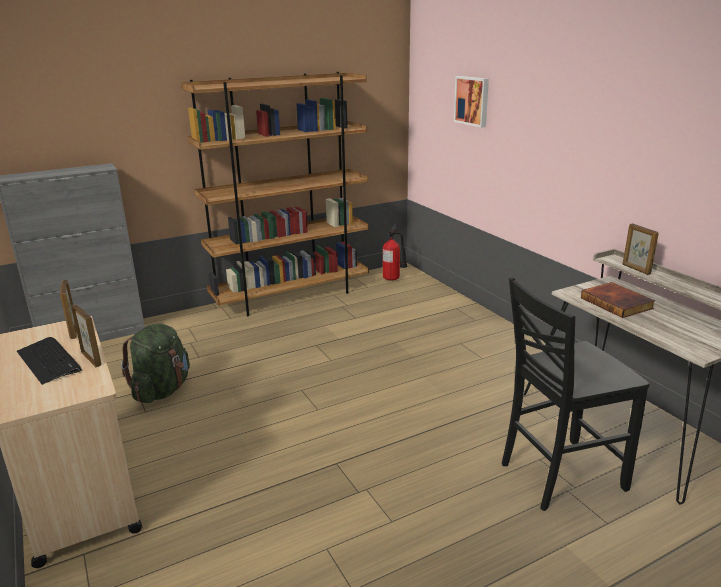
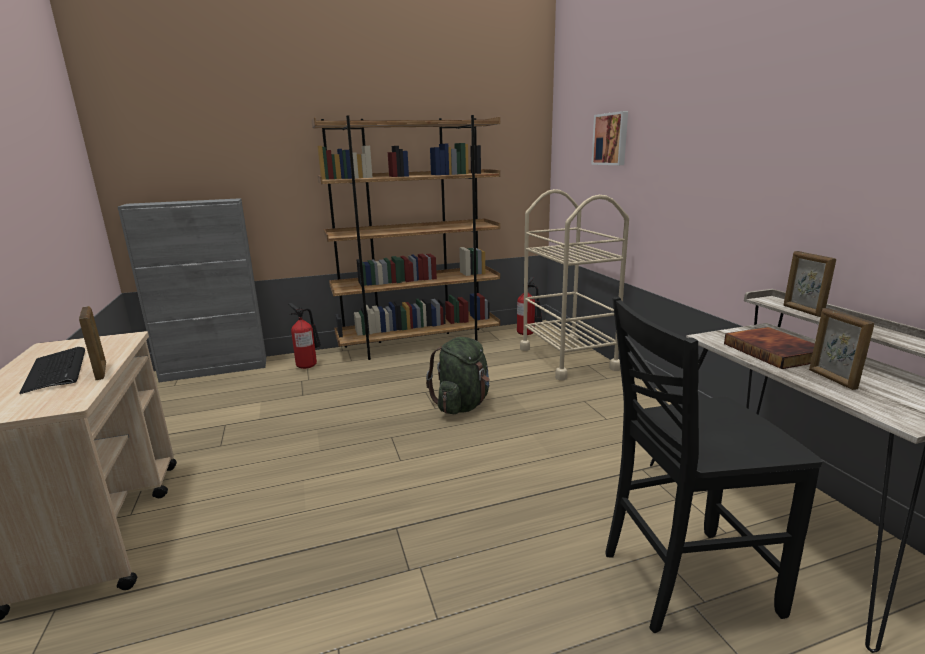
camera: 10 degrees right, 5 degrees down
picture frame [60,280,77,339] -> picture frame moved to [809,308,874,390]
green backpack [121,324,190,403] -> green backpack moved to [426,337,490,414]
none -> fire extinguisher [288,303,321,369]
none -> beige cart [520,189,629,381]

